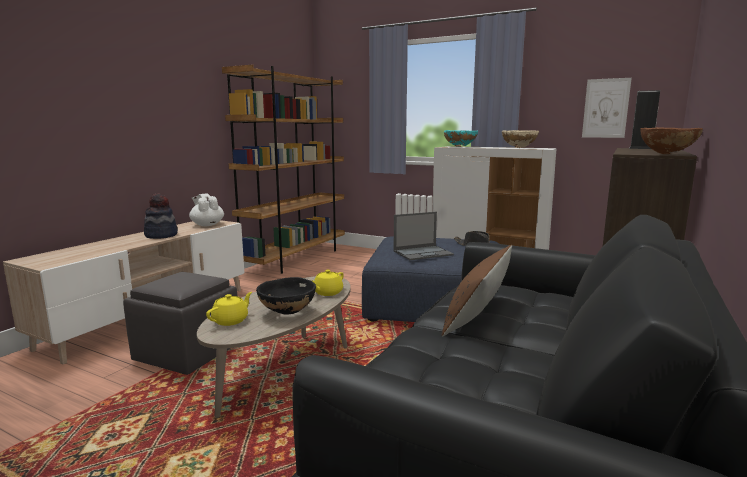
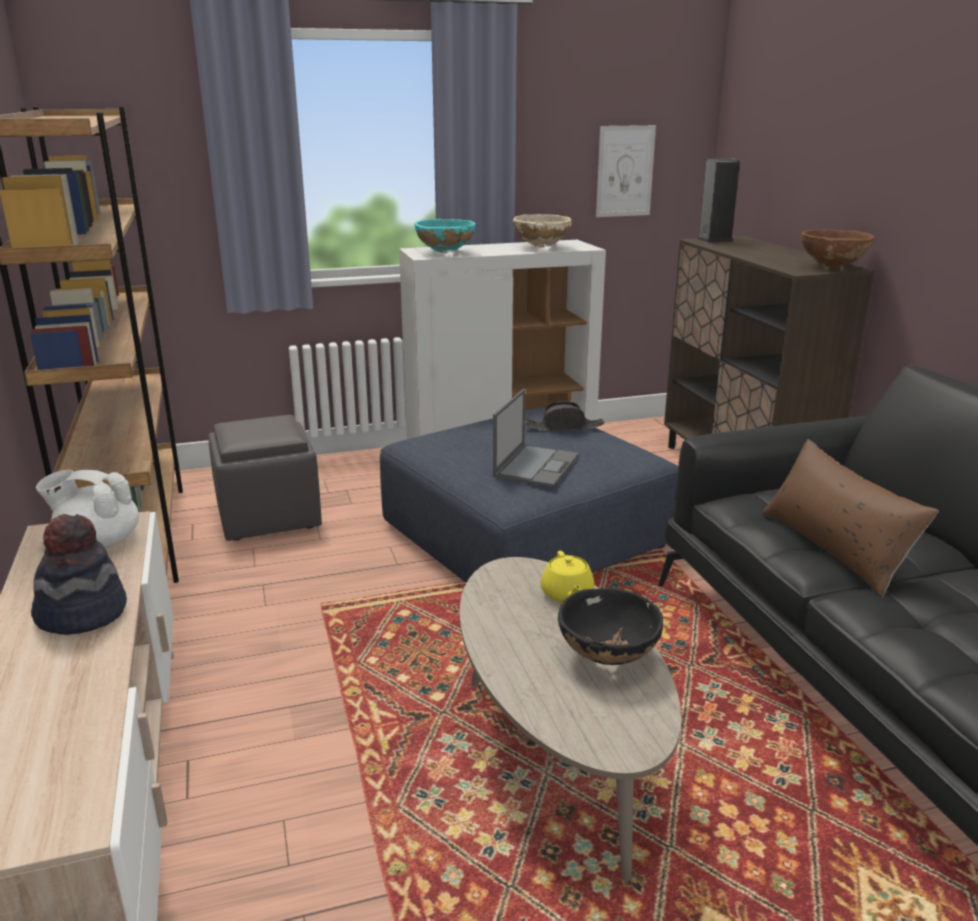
camera: 45 degrees left, 10 degrees up
grey ottoman [123,272,237,375] -> grey ottoman moved to [208,415,322,541]
yellow teapot [206,292,252,326] -> none

